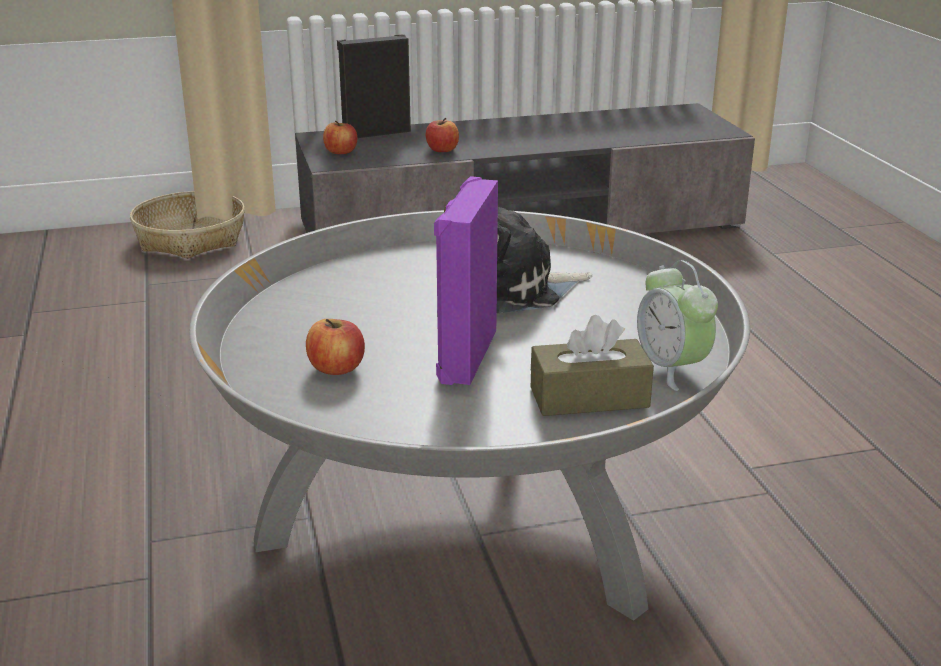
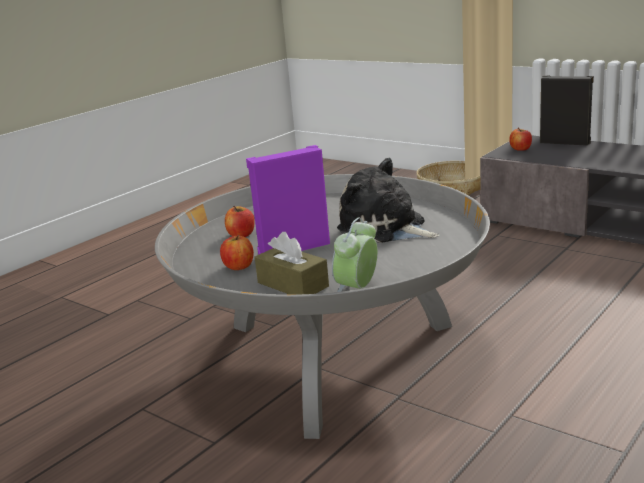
camera: 55 degrees right, 5 degrees down
apple [426,118,459,152] -> apple moved to [220,235,254,270]

